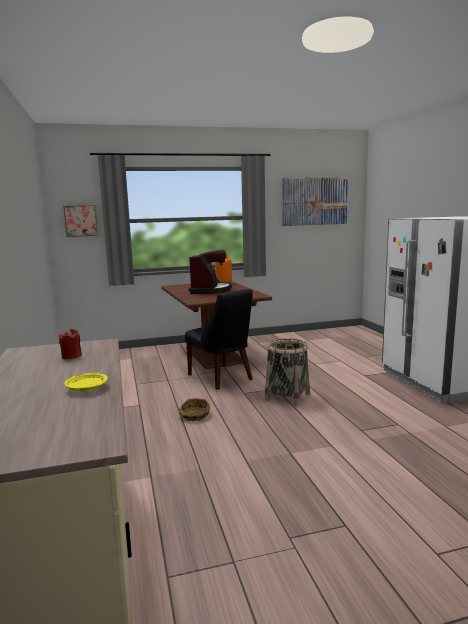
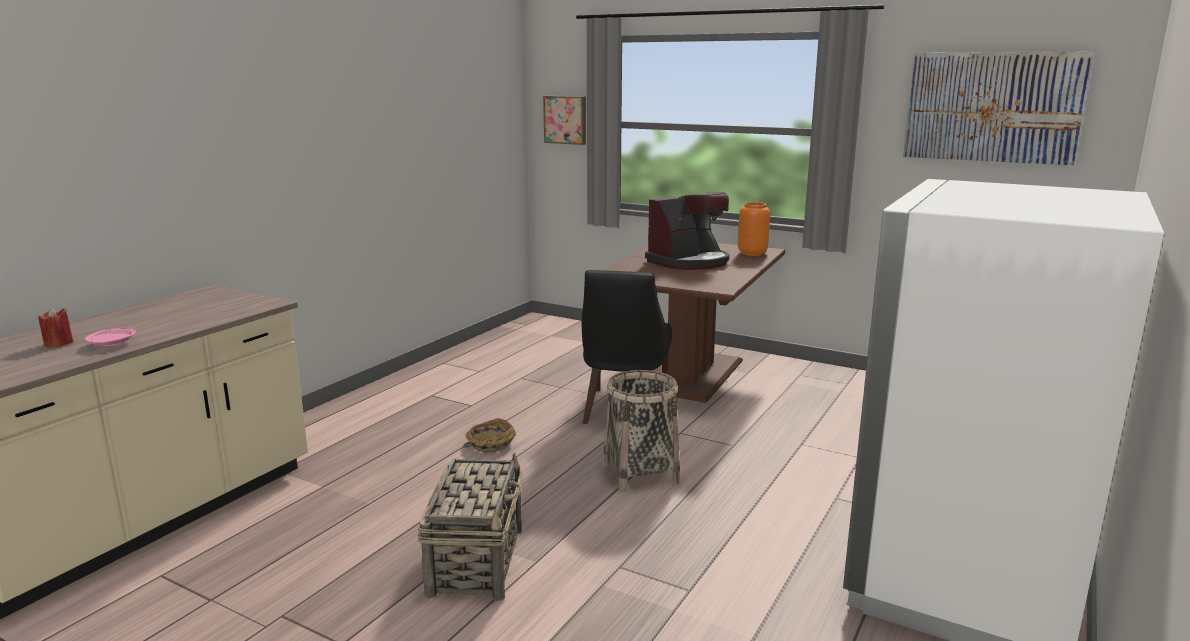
camera: 45 degrees right, 5 degrees up
red candle [59,329,82,359] -> red candle moved to [38,308,74,348]
yellow plate [64,373,108,392] -> pink plate [85,328,136,346]
none -> basket [417,452,522,601]

